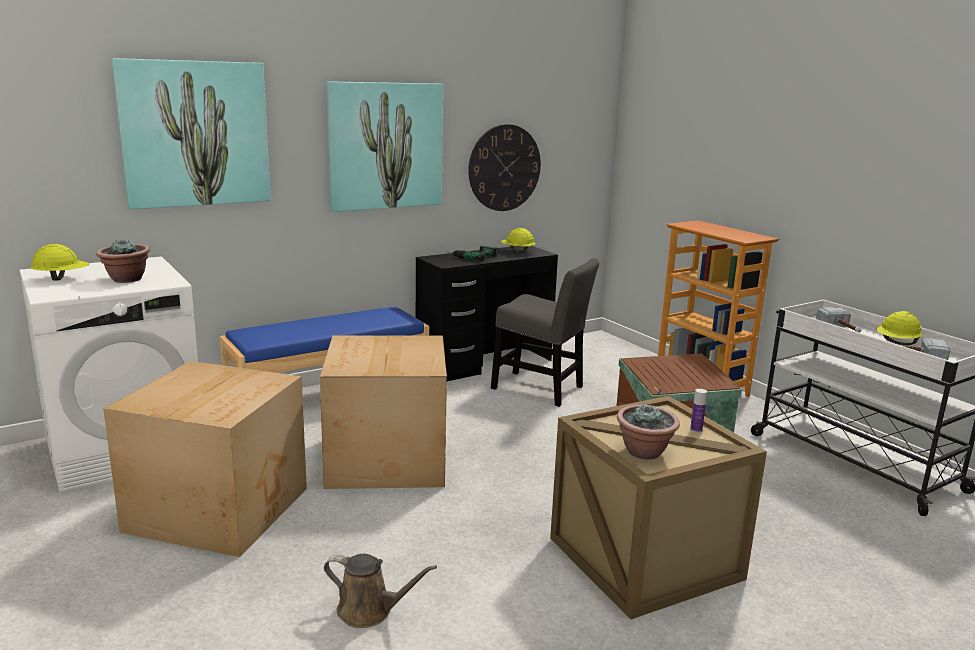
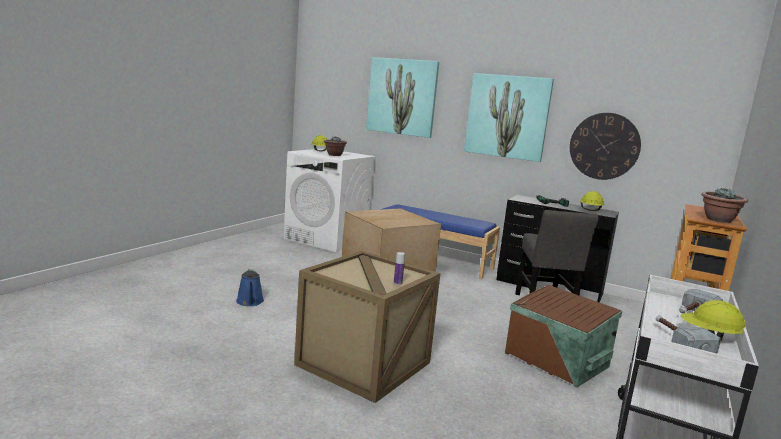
camera: 60 degrees right, 5 degrees down
cardboard box [103,361,307,557] -> none
brown watering can [324,554,437,628] -> blue watering can [236,269,264,306]
potted plant [617,404,680,460] -> potted plant moved to [701,188,748,223]

